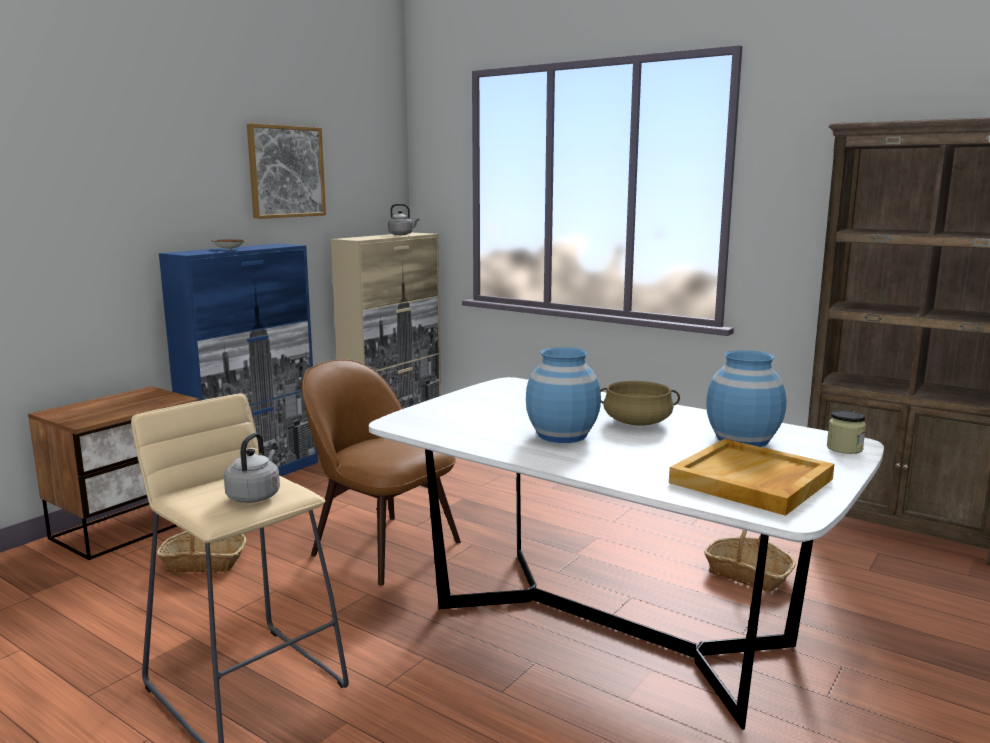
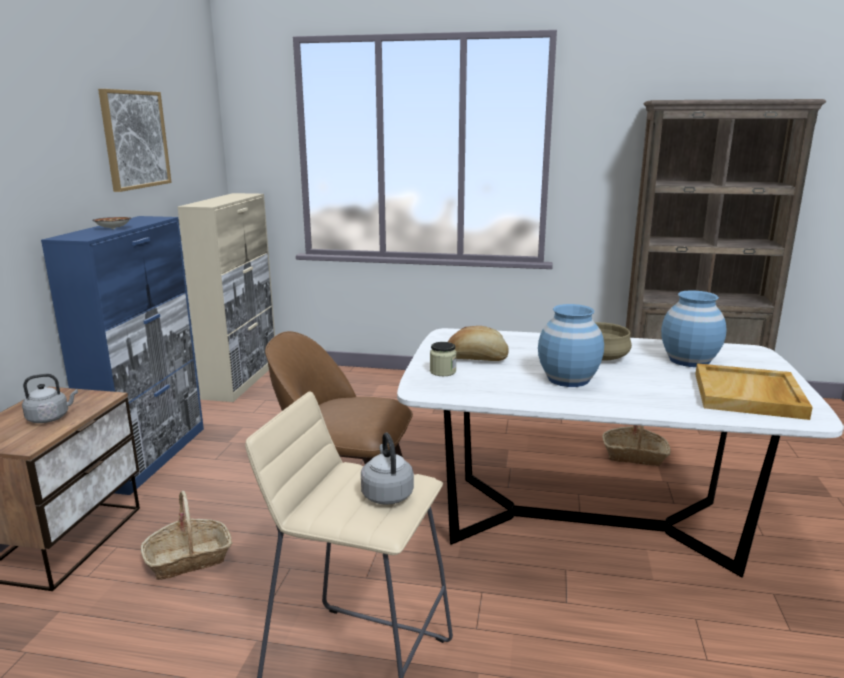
camera: 25 degrees left, 5 degrees up
grey kettle [388,204,420,235] -> grey kettle moved to [22,374,78,423]
jar [827,410,866,454] -> jar moved to [430,342,457,376]
none -> bread [448,326,509,361]

